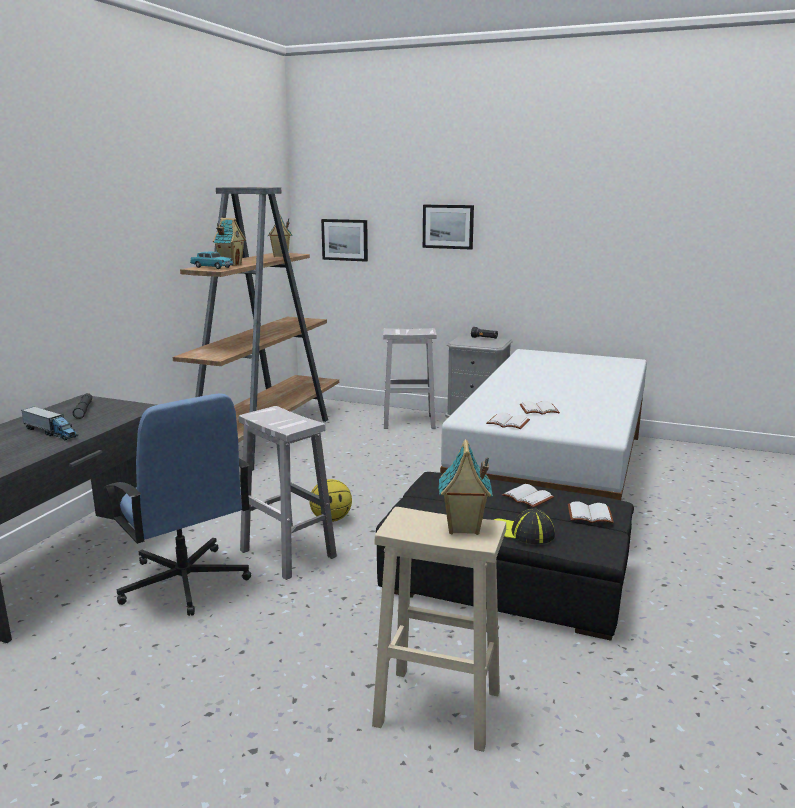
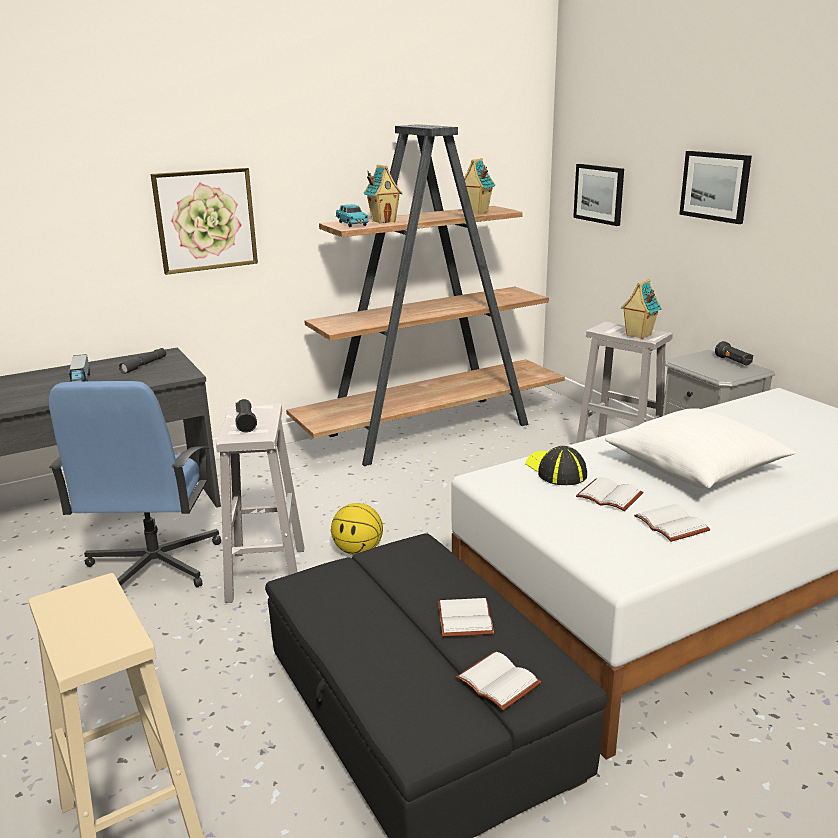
camera: 40 degrees right, 5 degrees up
toy house [439,439,493,535] -> toy house moved to [621,279,662,339]
white book [486,412,530,429] -> white book moved to [634,504,710,542]
cap [494,508,555,544] -> cap moved to [525,446,587,485]
none -> picture [151,168,258,275]
none -> black flashlight [235,399,257,433]
none -> white pillow [605,408,796,488]

